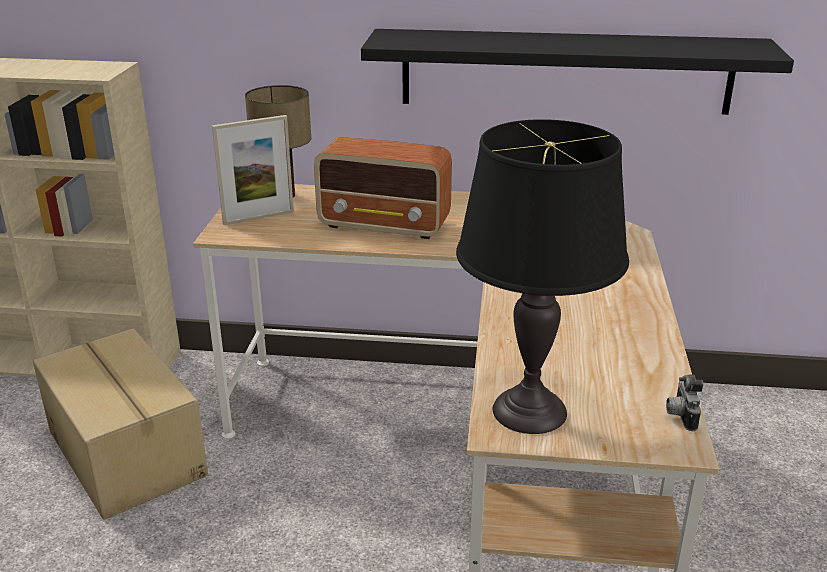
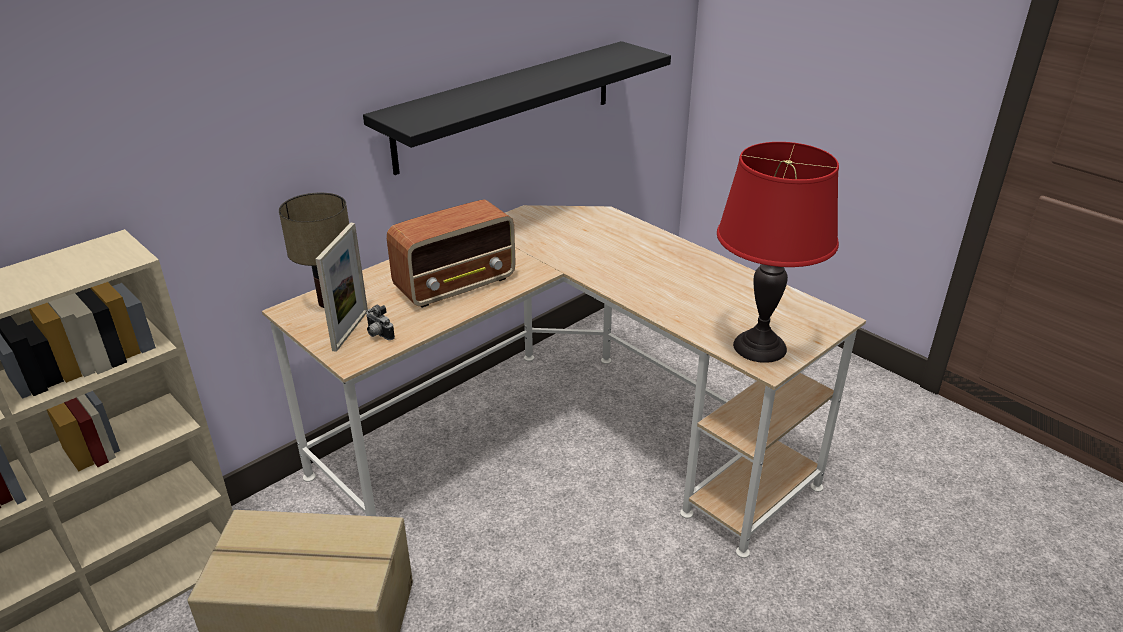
camera: 50 degrees left, 5 degrees up
black table lamp [456,119,629,434] -> red table lamp [717,142,839,363]
camera [666,374,704,431] -> camera moved to [366,305,395,340]

